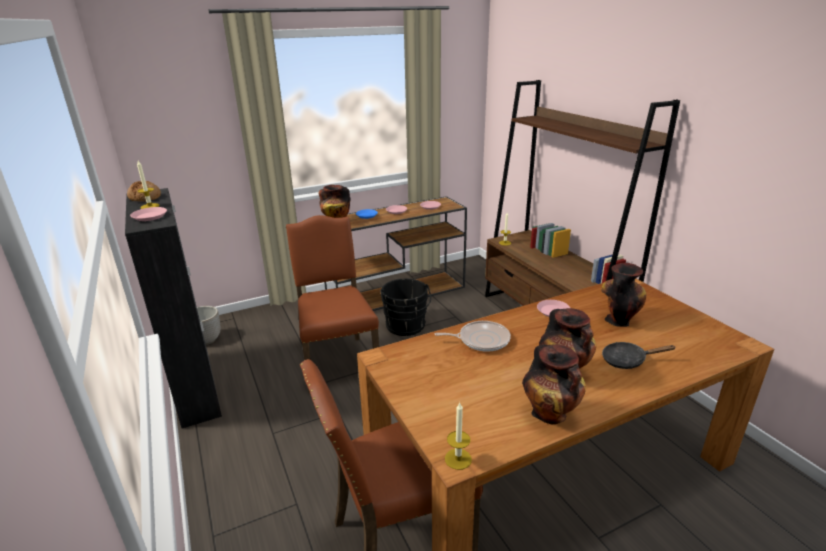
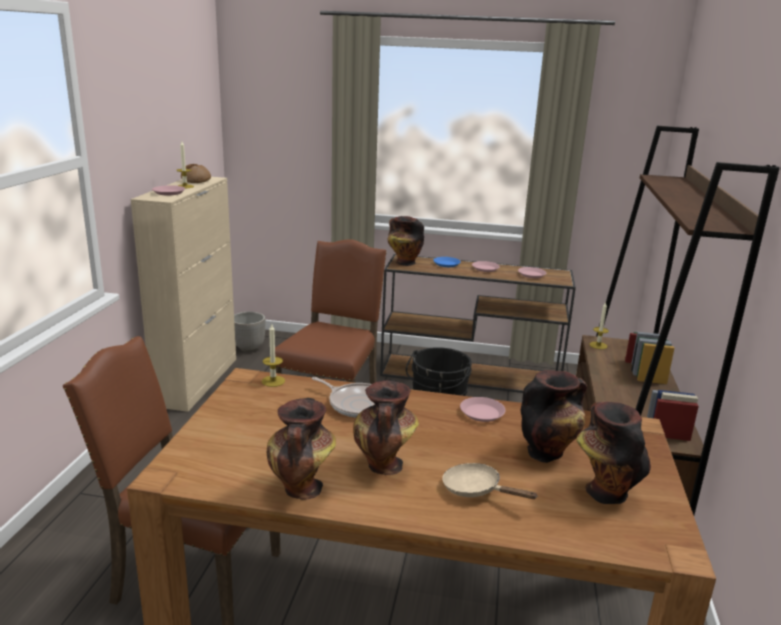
camera: 35 degrees right, 5 degrees down
black cabinet [125,188,222,429] -> beige cabinet [130,177,236,412]
candle [445,403,472,470] -> candle moved to [262,324,285,387]
black frying pan [602,342,676,369] -> beige frying pan [442,463,538,499]
none -> vase [576,402,651,504]

